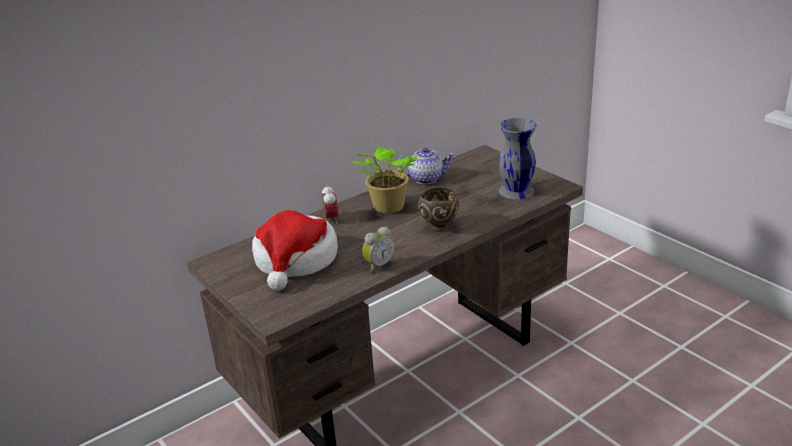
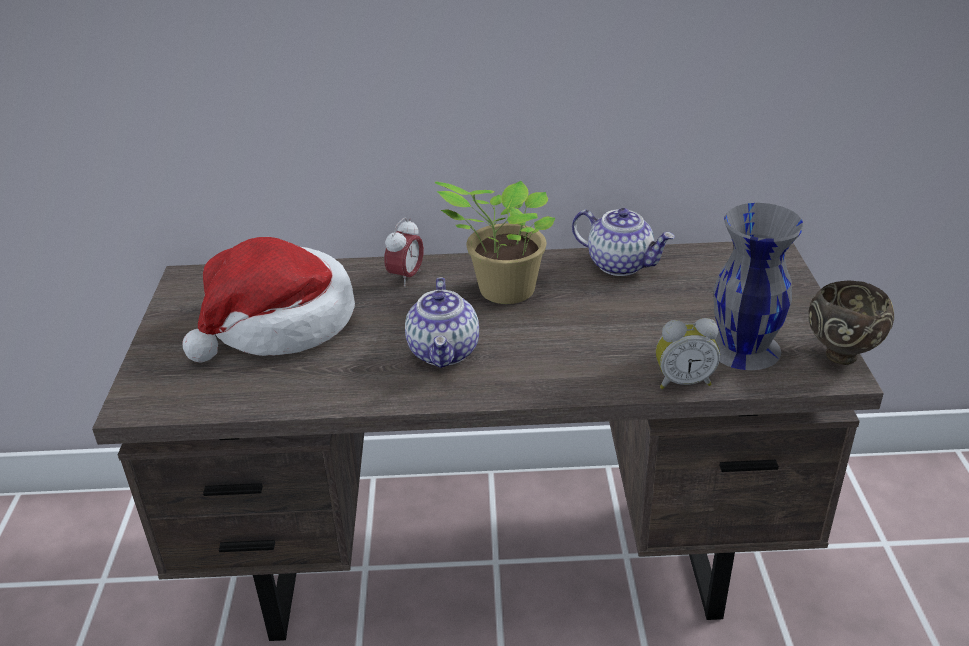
camera: 35 degrees right, 5 degrees up
alarm clock [362,227,395,272] -> alarm clock moved to [656,318,720,389]
brown bowl [418,187,459,231] -> brown bowl moved to [809,280,894,365]
none -> teapot [405,277,479,368]

